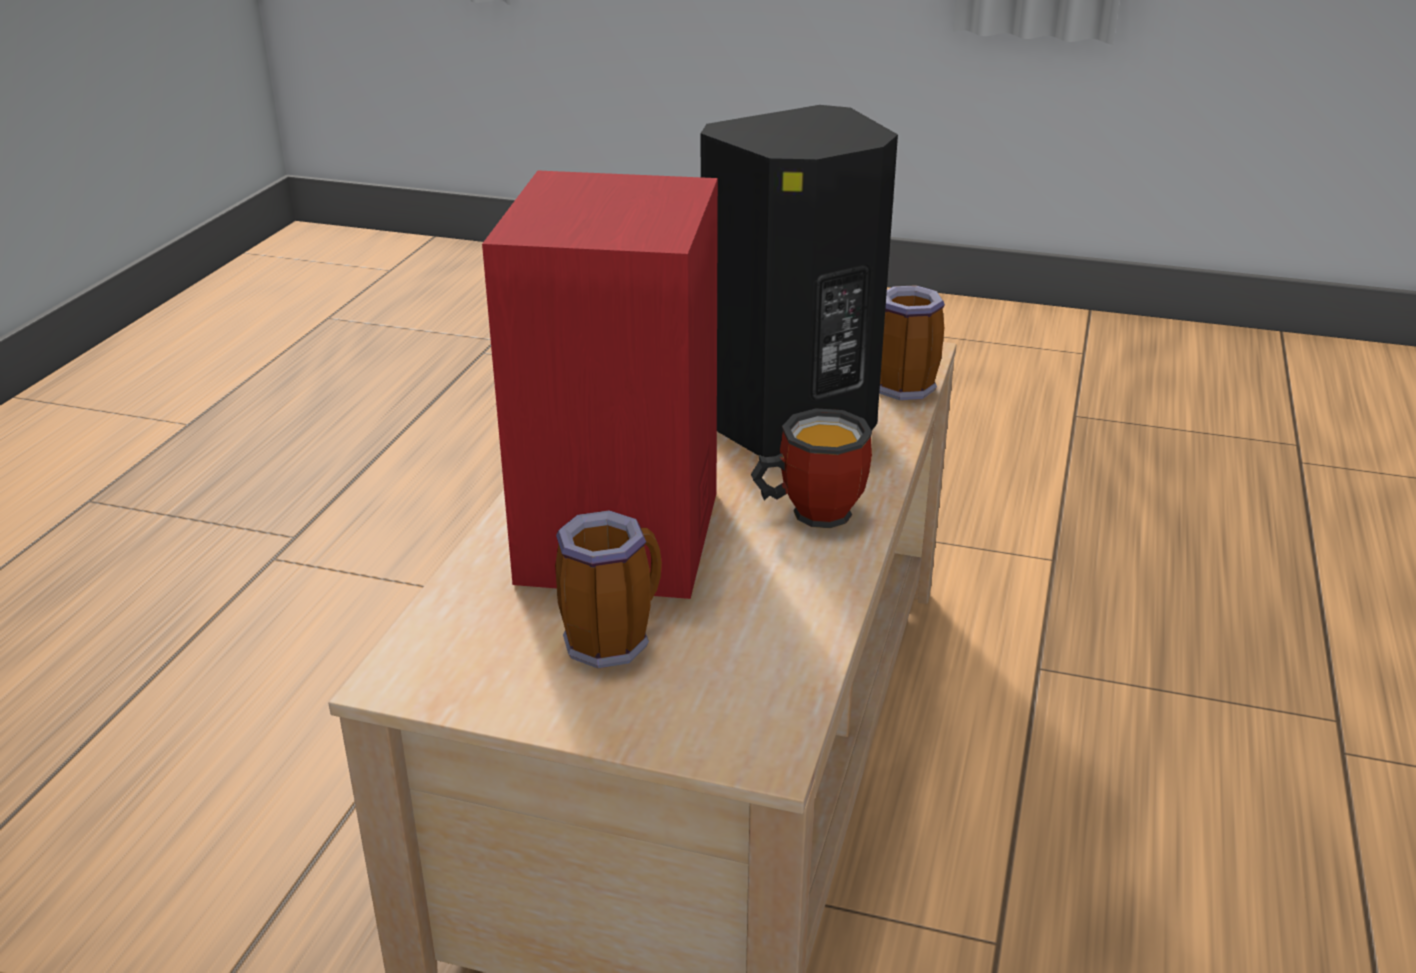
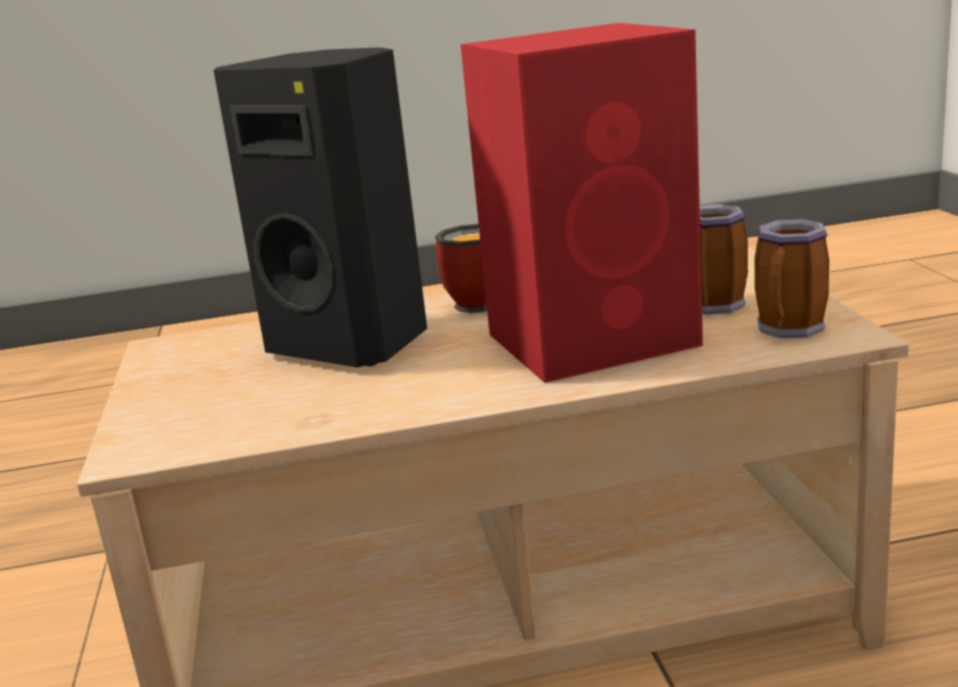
camera: 115 degrees left, 10 degrees down
mug [879,285,945,400] -> mug moved to [755,219,829,338]

